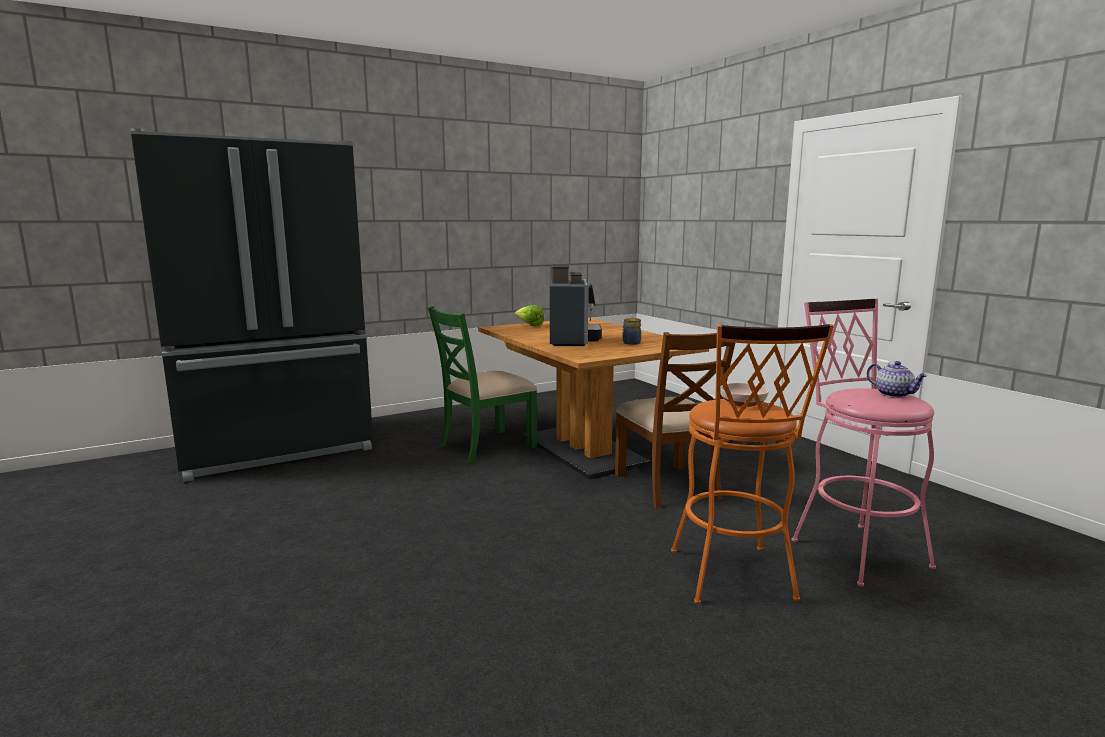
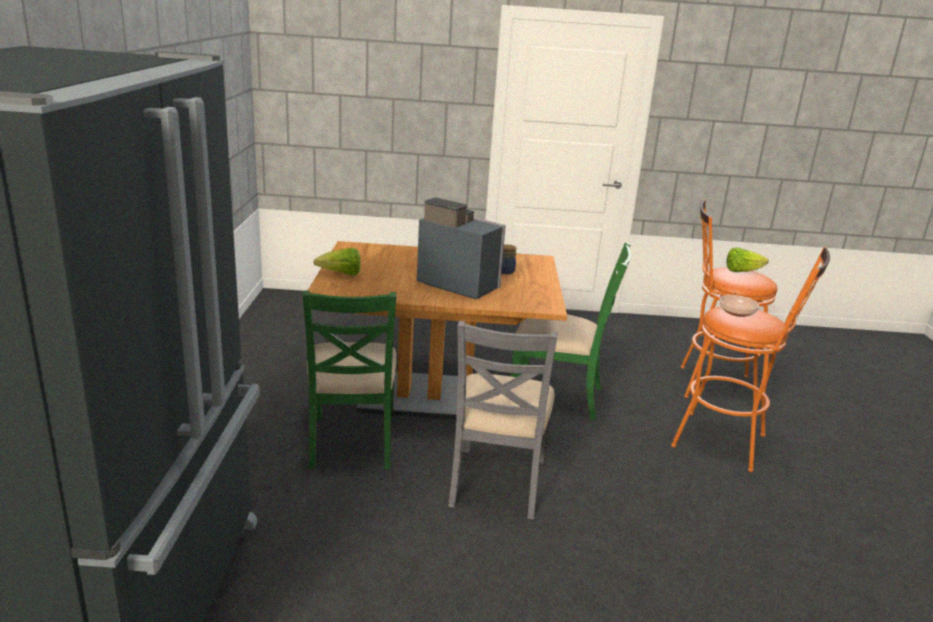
camera: 60 degrees left, 10 degrees up
brown chair [615,332,735,509] -> green chair [511,242,631,420]
pink stool [792,298,936,586] -> orange stool [681,199,777,406]
teapot [867,361,928,398] -> lettuce [726,247,769,272]
none -> grey chair [448,321,558,519]

